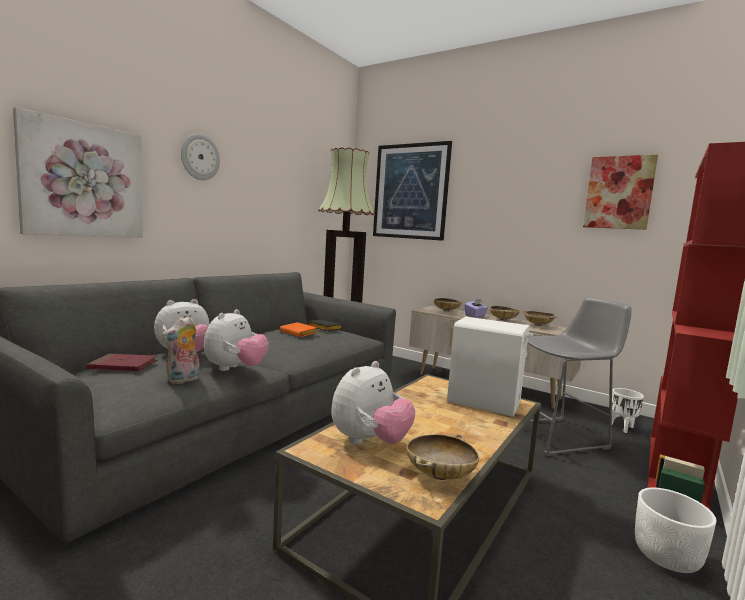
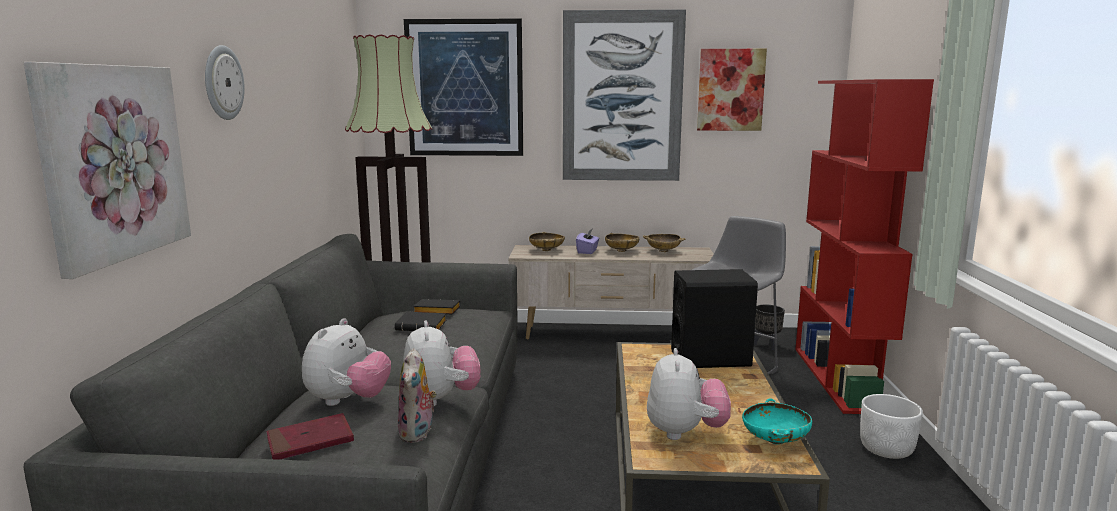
camera: 30 degrees left, 5 degrees up
orange book [280,322,317,337] -> black book [395,312,447,331]
beige bowl [406,434,479,480] -> turquoise bowl [742,398,812,445]
white speaker [447,317,533,417] -> black speaker [671,269,758,368]
white planter [612,388,644,433] -> black planter [754,305,785,350]
none -> picture [563,10,686,181]

